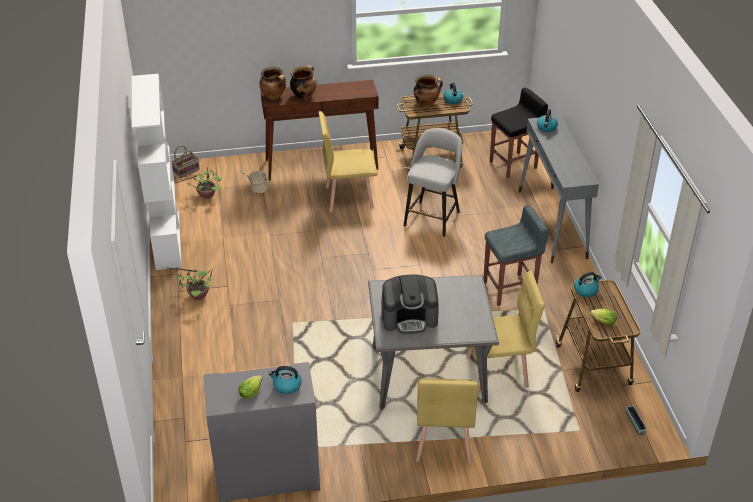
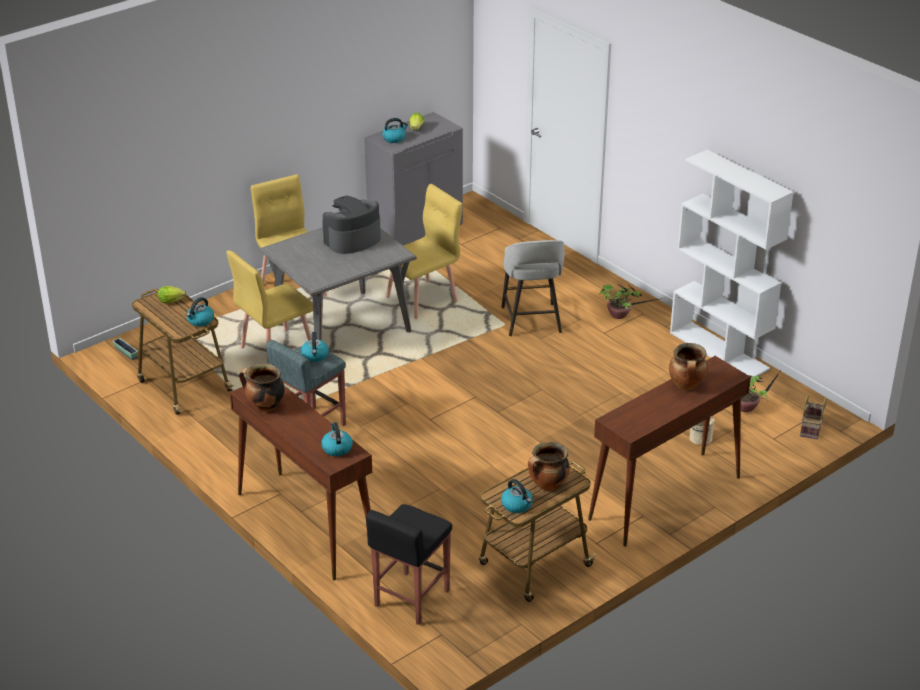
camera: 150 degrees right, 5 degrees down
cooking pot [259,67,286,100] -> cooking pot moved to [239,364,285,412]
yellow chair [318,111,378,212] -> yellow chair moved to [386,184,462,319]
grey stool [404,128,462,237] -> grey stool moved to [502,240,564,336]
grey console table [519,116,599,263] -> brown console table [229,386,372,580]
none -> kettle [301,332,329,362]

